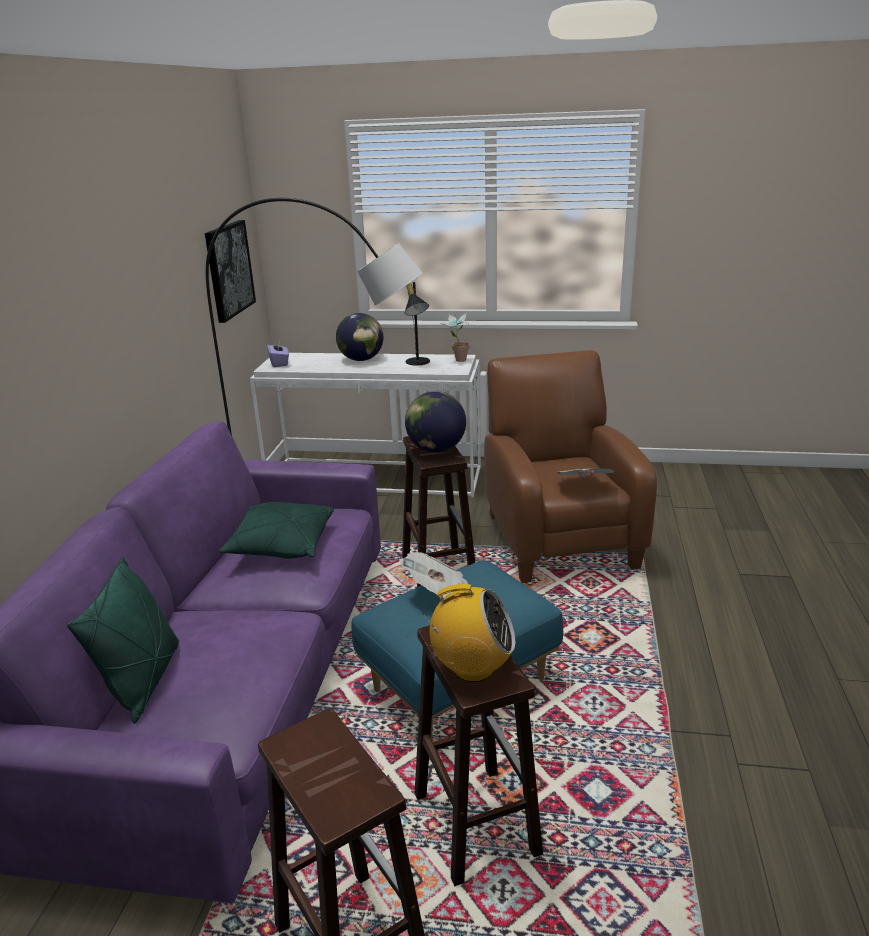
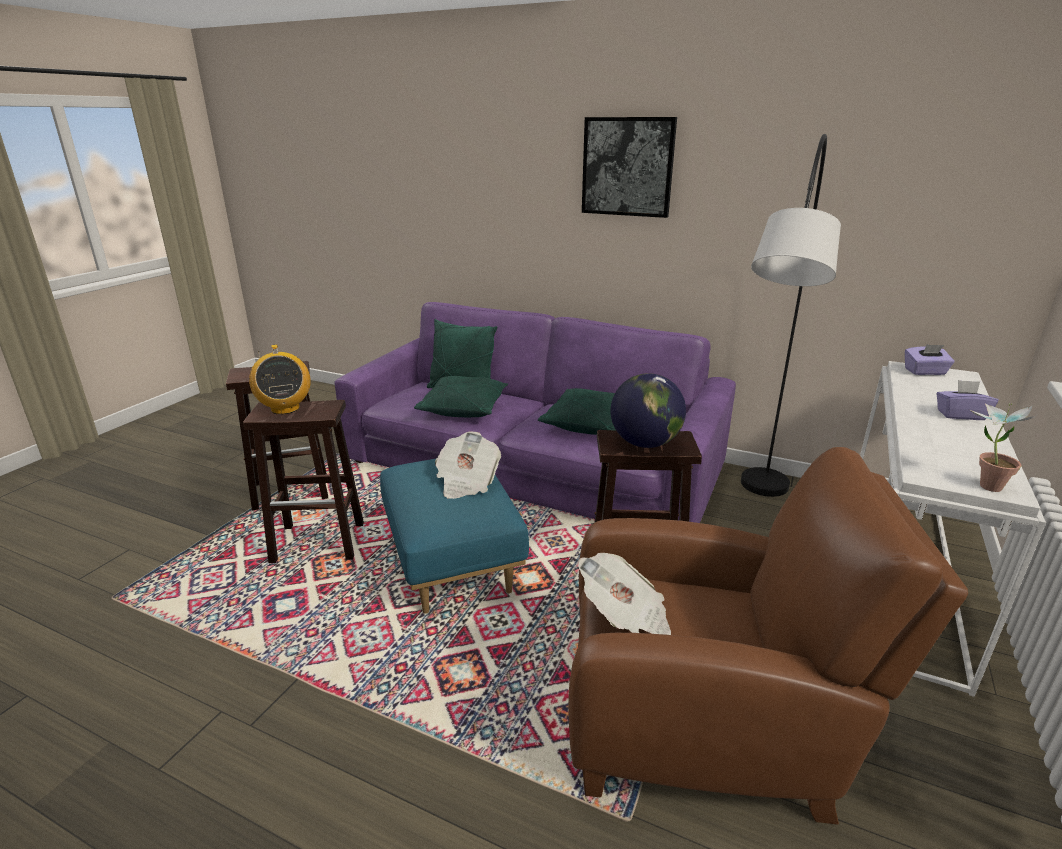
camera: 105 degrees right, 0 degrees up
picture [205,220,256,323] -> picture moved to [582,117,677,218]
globe [336,313,383,361] -> purple tissue box [936,380,999,420]
black table lamp [405,282,430,366] -> none
radio [423,584,515,682] -> radio turned 45 degrees counterclockwise [249,344,311,415]
none -> green pillow [414,376,508,417]

